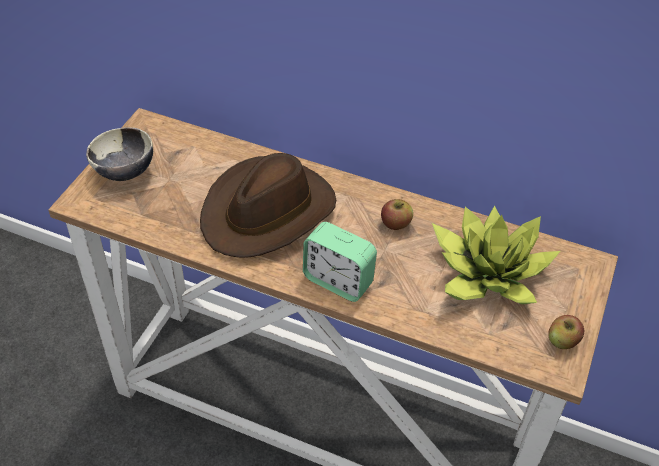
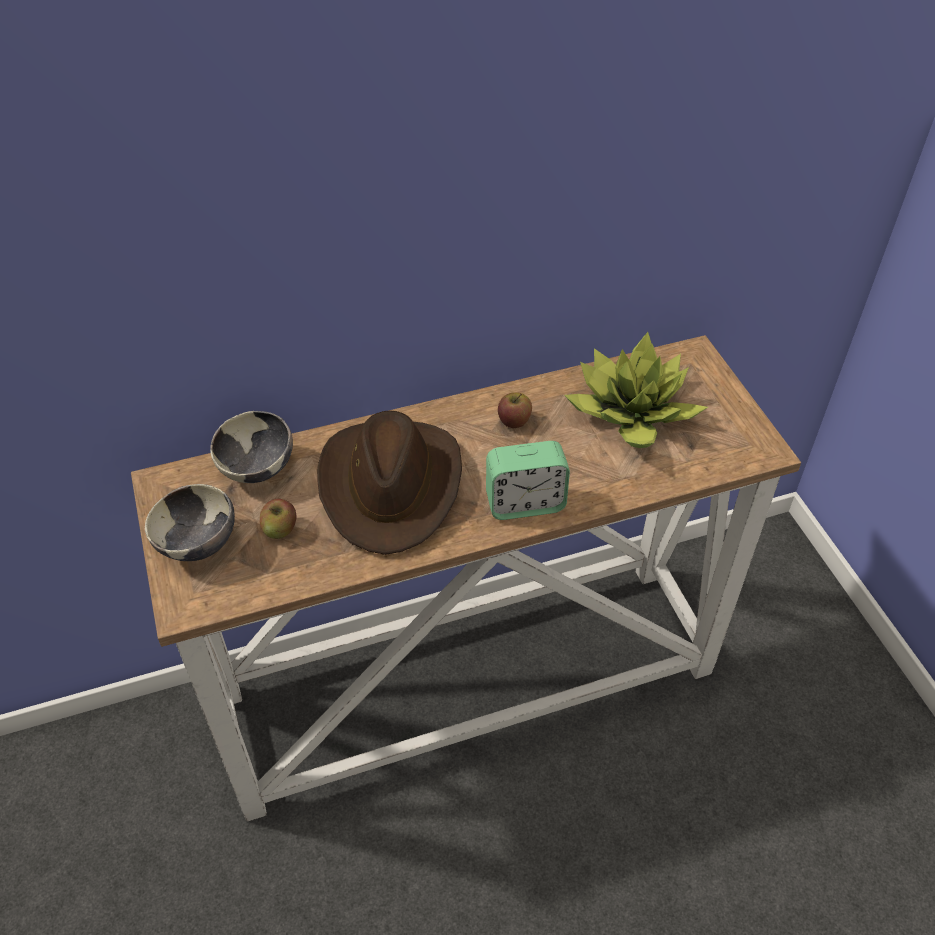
camera: 40 degrees left, 0 degrees up
apple [548,315,584,349] -> apple moved to [260,499,296,539]
none -> bowl [210,411,293,483]

